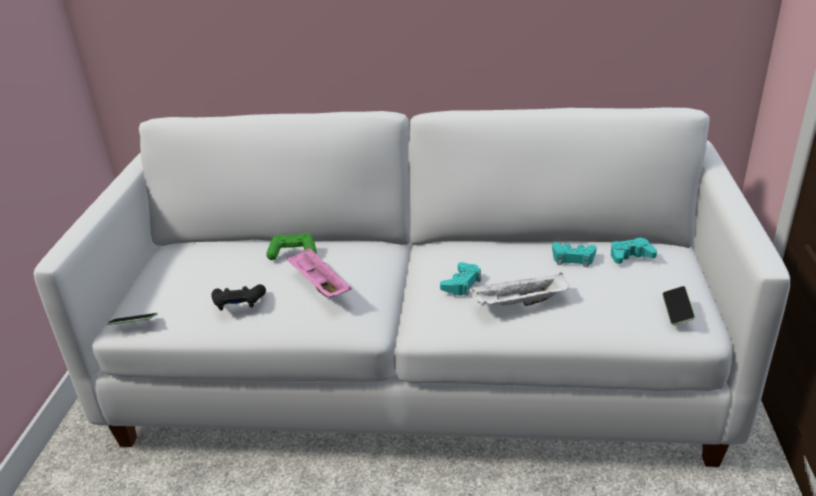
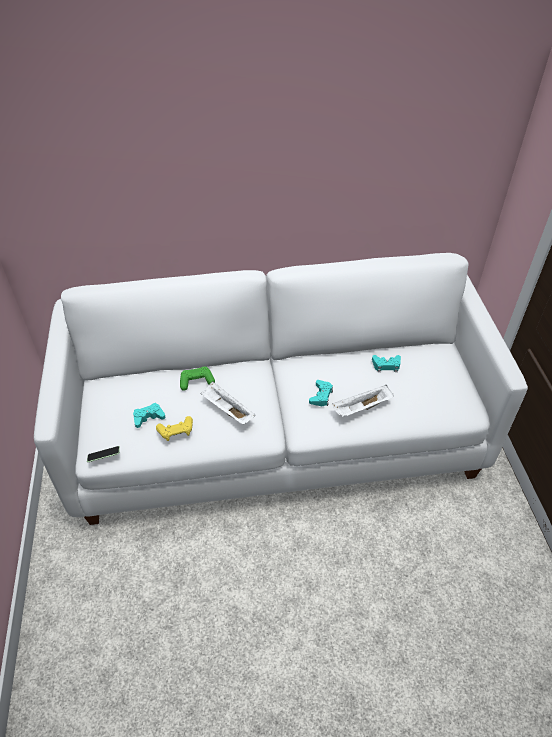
camera: 15 degrees left, 15 degrees up
black game controller [211,284,266,311] -> yellow game controller [156,416,193,441]
pink tray [287,248,352,297] -> white tray [201,382,256,424]
turquoise game controller [611,237,657,264] -> turquoise game controller moved to [133,403,165,428]
phone [662,286,695,325] -> none

